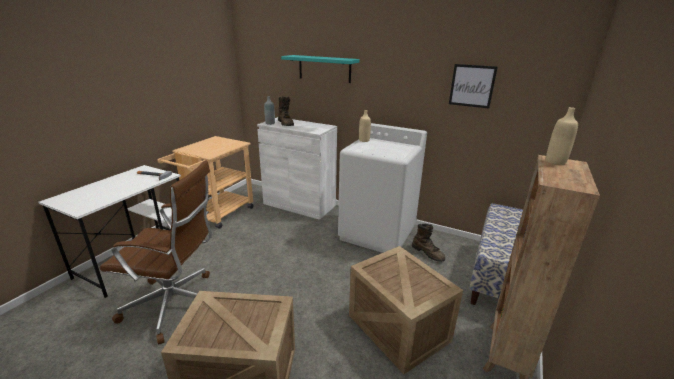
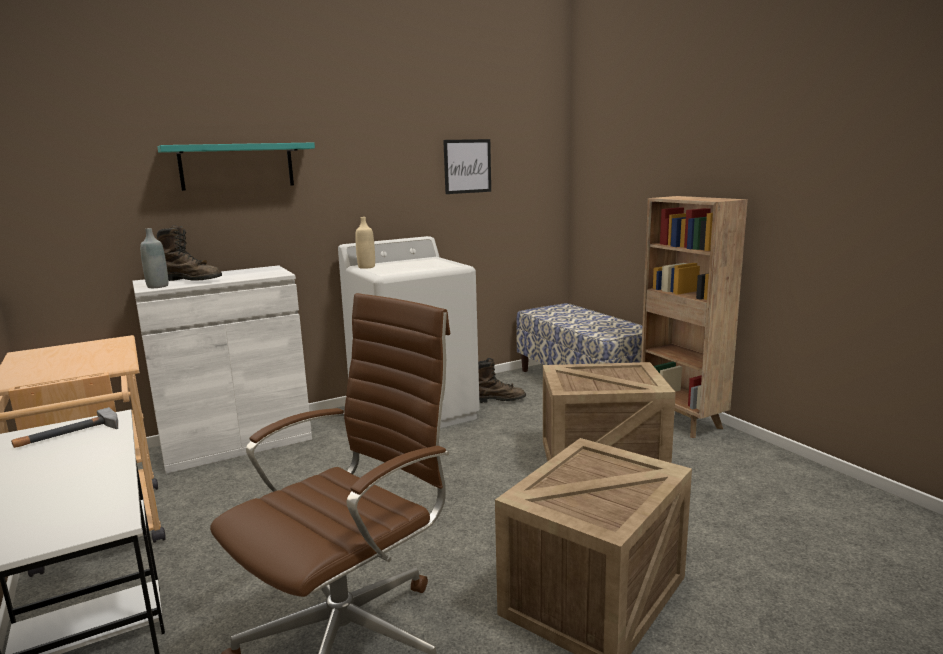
camera: 55 degrees left, 10 degrees down
beige bottle [546,107,578,165] -> none

